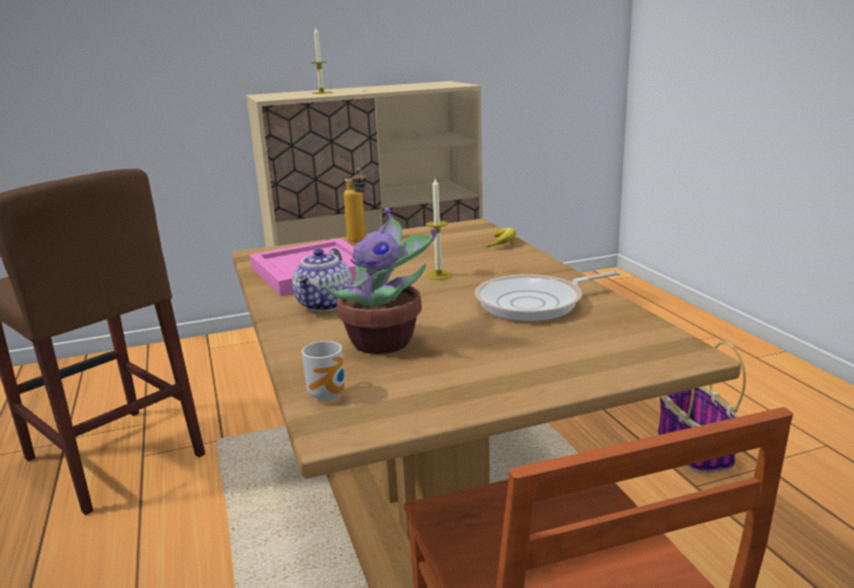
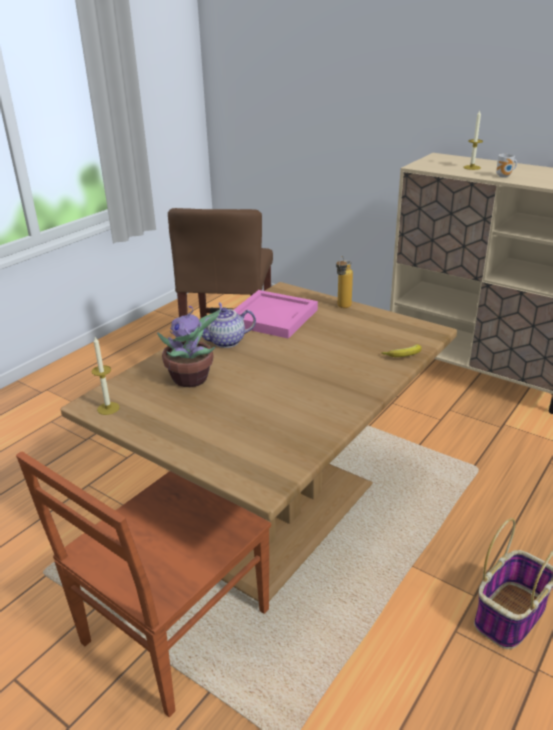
camera: 55 degrees right, 10 degrees up
mug [302,341,345,401] -> mug moved to [496,154,517,178]
candle [425,178,452,280] -> candle moved to [92,337,120,415]
frying pan [475,271,621,321] -> none

